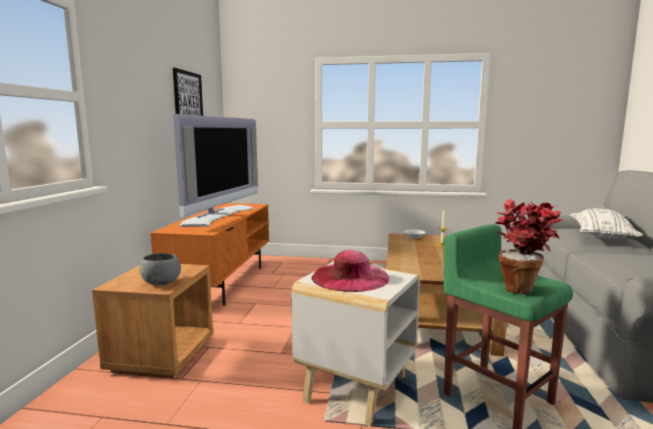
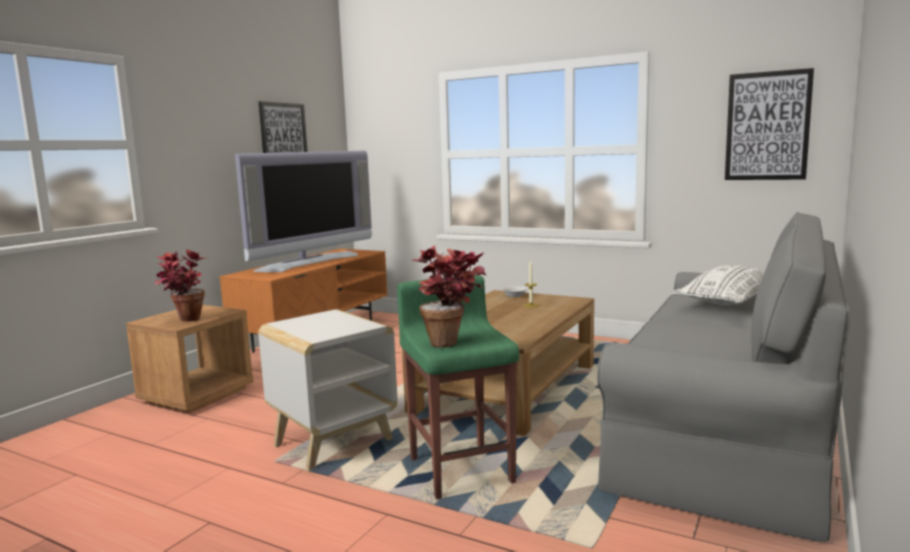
camera: 20 degrees right, 0 degrees up
grey bowl [139,253,181,285] -> potted plant [154,249,206,322]
pink hat [311,250,389,292] -> none
none -> picture [725,68,814,180]

